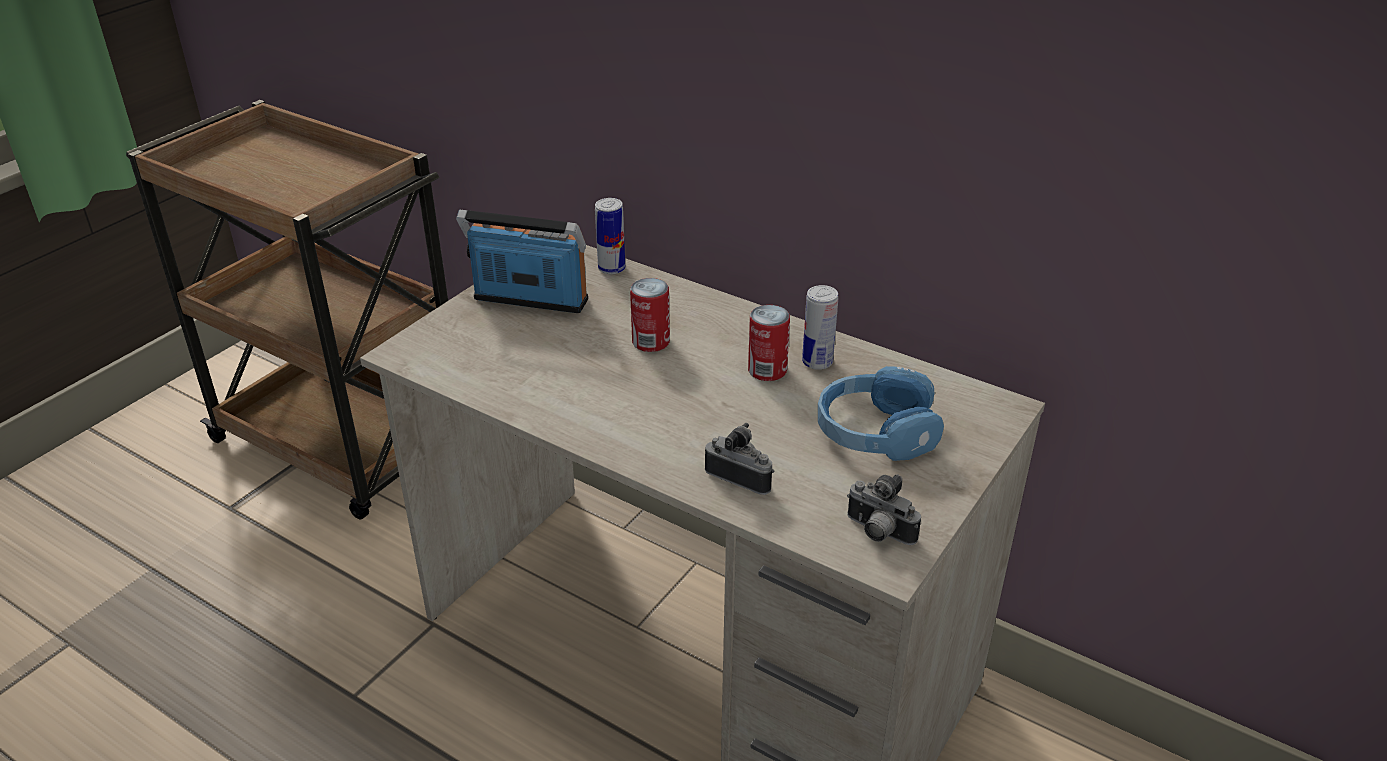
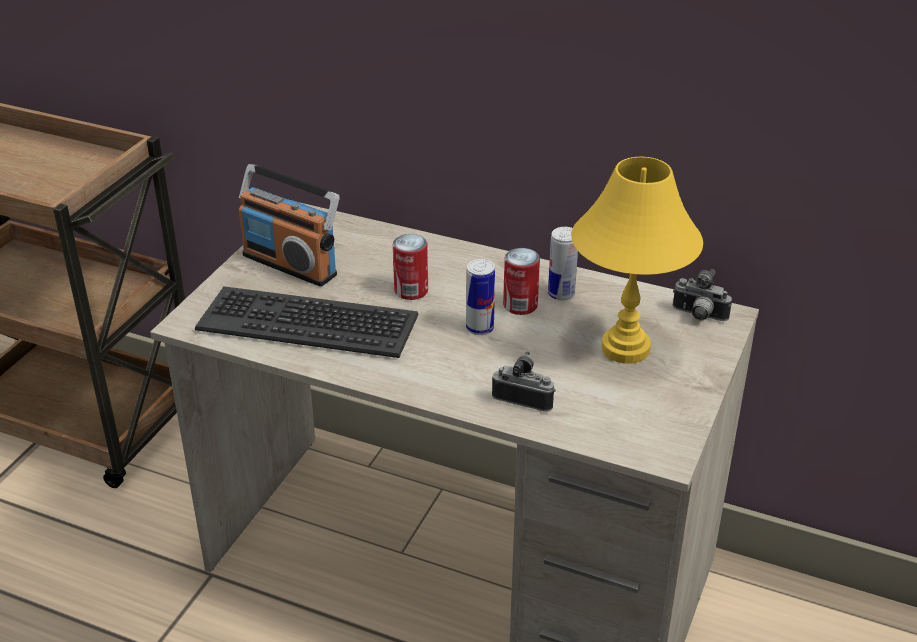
camera: 10 degrees left, 0 degrees up
radio [456,210,588,313] -> radio turned 150 degrees counterclockwise [239,164,340,287]
can [595,198,625,274] -> can moved to [466,259,495,335]
blue headphones [818,366,944,461] -> yellow table lamp [571,157,703,364]
camera [847,475,921,545] -> camera moved to [673,269,732,321]
none -> keyboard [195,286,418,358]

